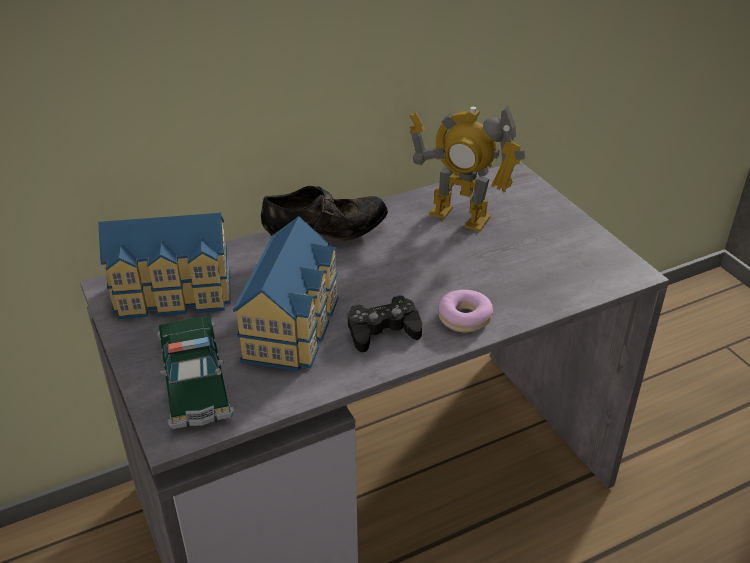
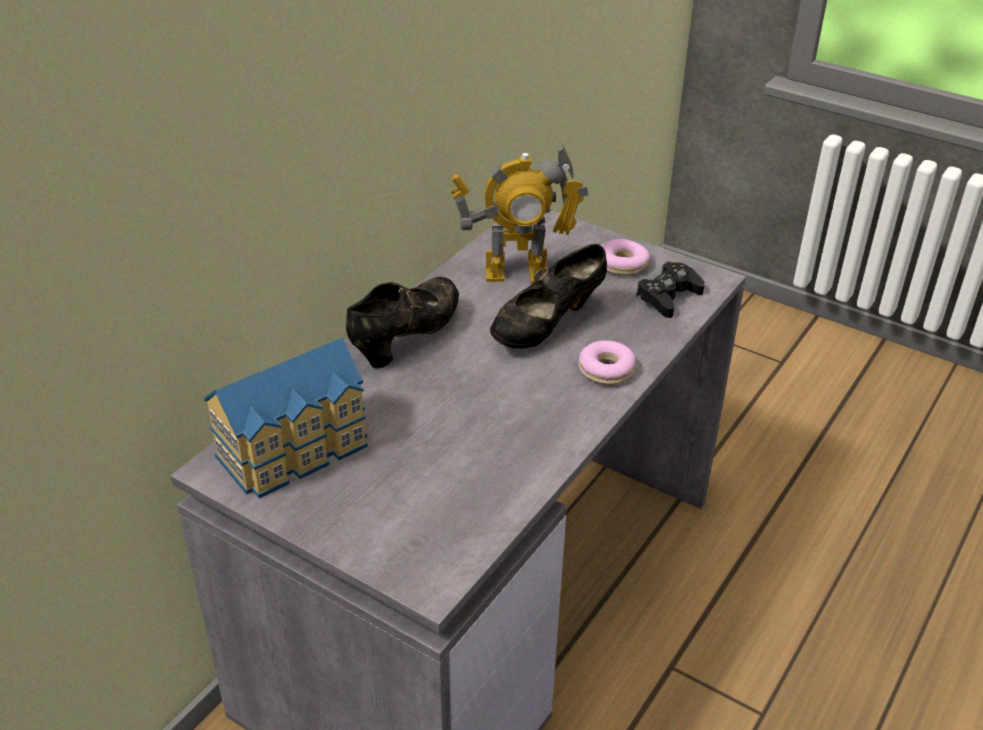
camera: 30 degrees left, 0 degrees up
toy car [157,316,234,429] -> none
toy house [233,216,338,371] -> none
black game controller [348,295,422,352] -> black game controller moved to [636,261,705,318]
none -> black shoe [490,244,607,349]
none -> donut [602,239,650,276]

